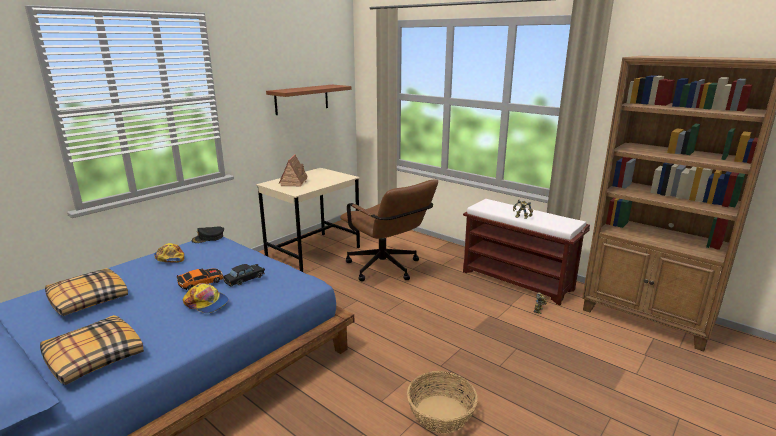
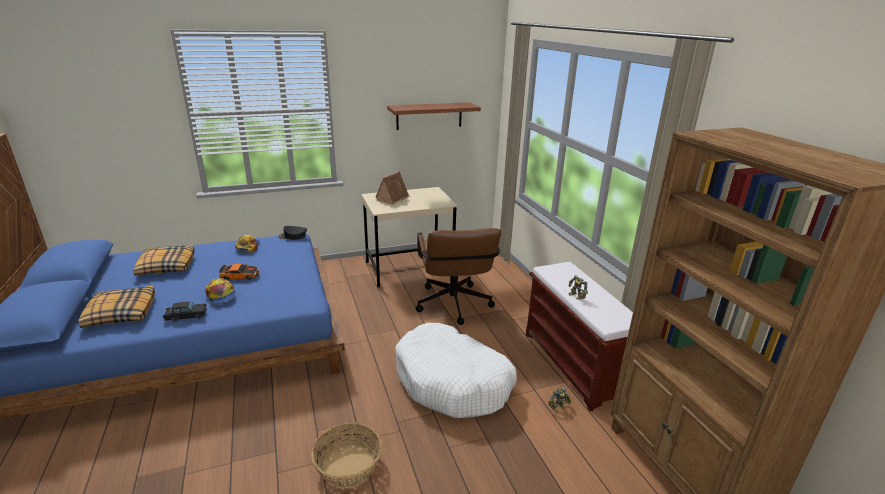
camera: 30 degrees right, 5 degrees up
black toy car [223,264,265,286] -> black toy car moved to [163,302,207,321]
none -> white dog bed [396,323,517,418]

